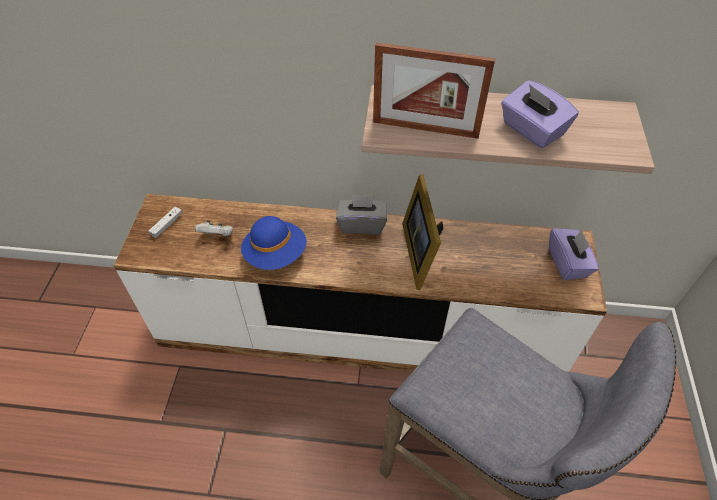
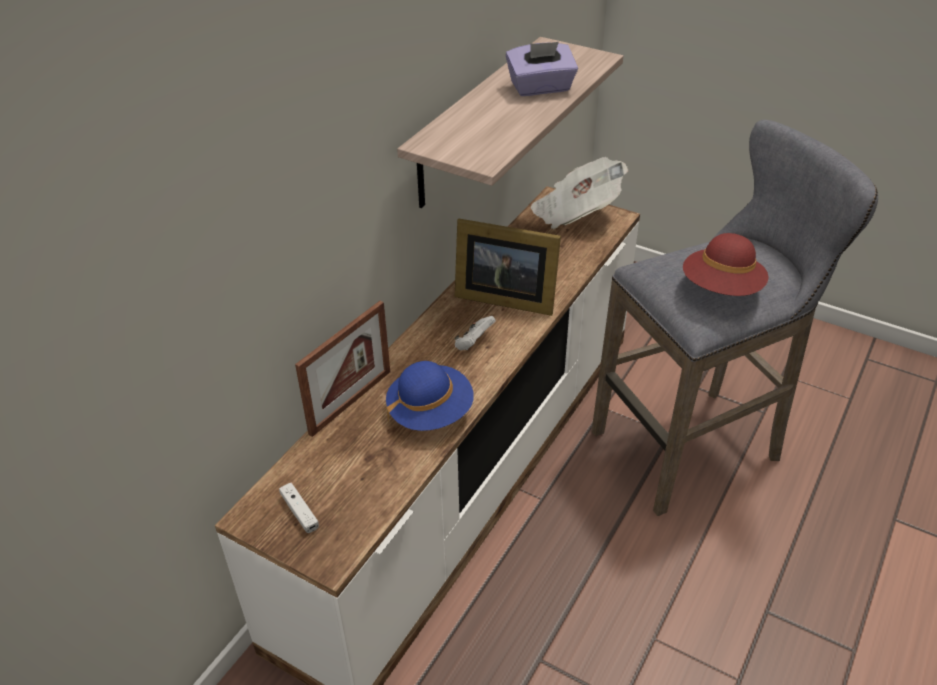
camera: 65 degrees left, 10 degrees down
white game controller [195,220,233,236] -> white game controller moved to [454,316,496,350]
grey tissue box [336,194,387,234] -> none
picture frame [373,43,495,139] -> picture frame moved to [295,301,390,437]
purple tissue box [549,228,599,280] -> newspaper [531,157,628,229]
none -> red hat [683,233,768,296]

